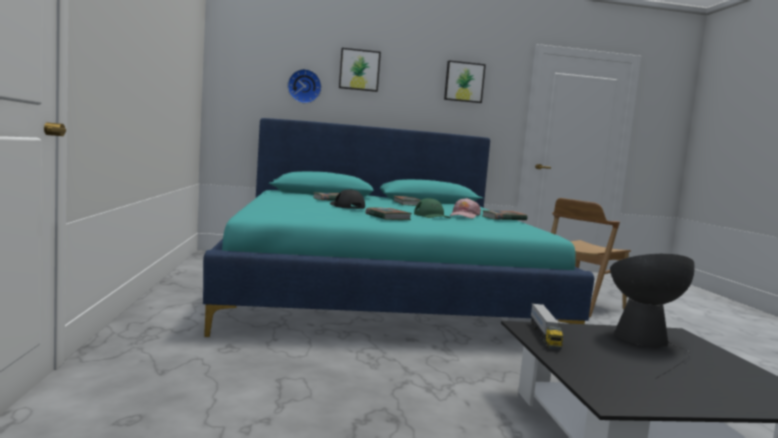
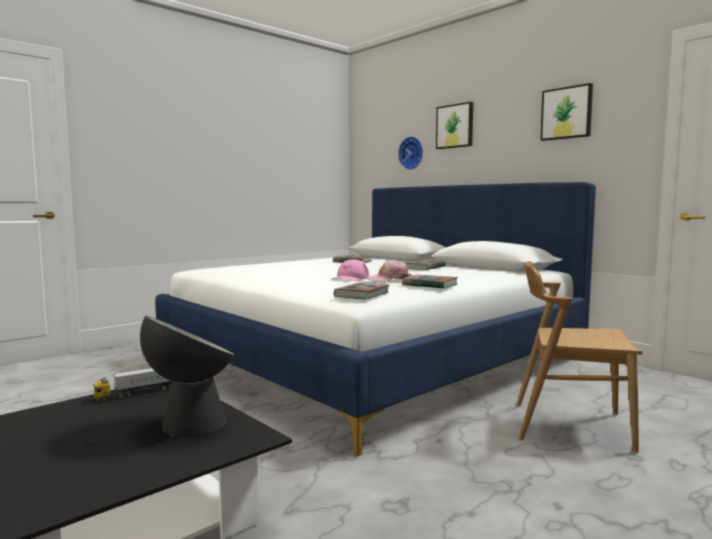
camera: 55 degrees right, 0 degrees up
turquoise bed [203,118,594,337] -> white bed [155,182,596,456]
black cap [330,189,365,209] -> none
book [365,208,412,220] -> book moved to [334,282,390,300]
green cap [414,198,451,218] -> pink cap [332,259,369,281]

